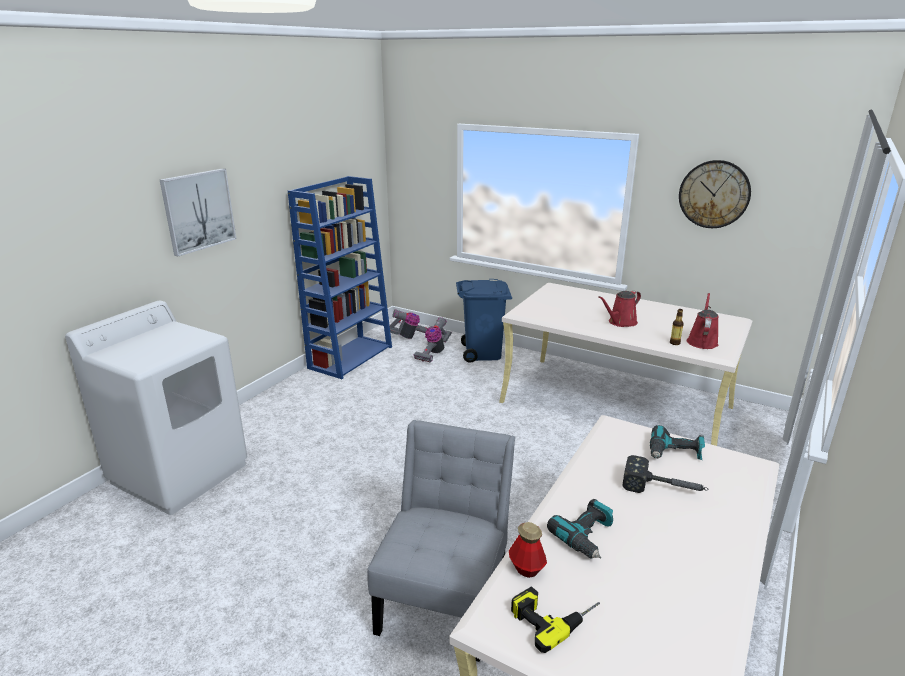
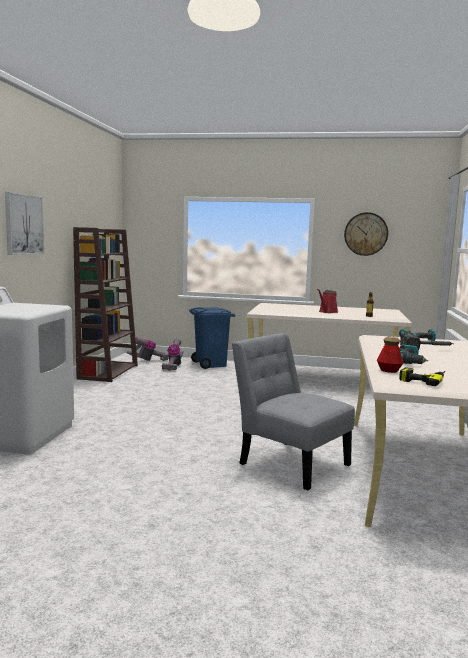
camera: 20 degrees left, 15 degrees down
blue bookcase [288,176,392,379] -> brown bookcase [73,227,138,382]
grey chair [367,420,515,662] -> grey chair turned 45 degrees counterclockwise [232,333,355,490]
red watering can [687,293,719,349] -> none

